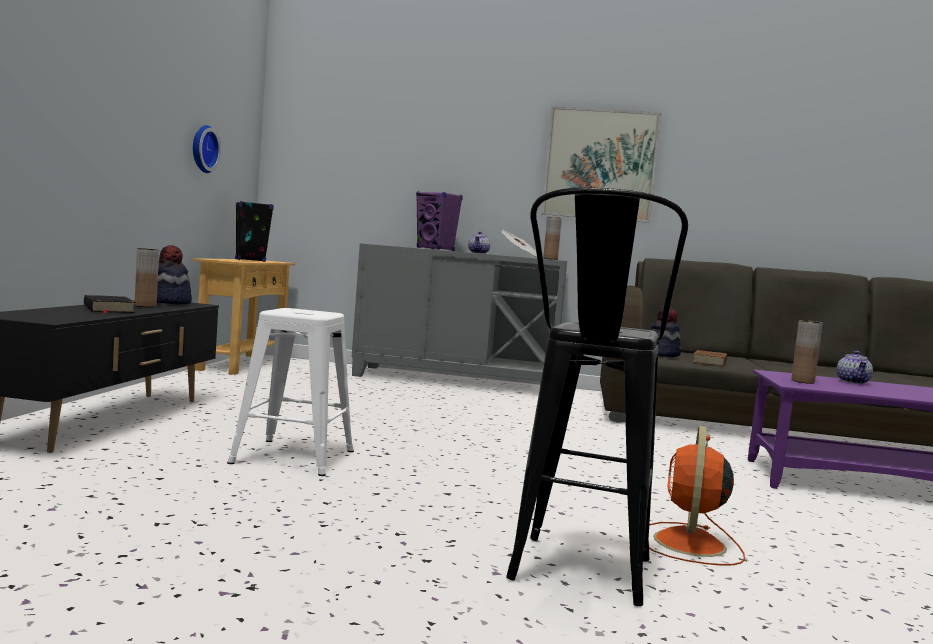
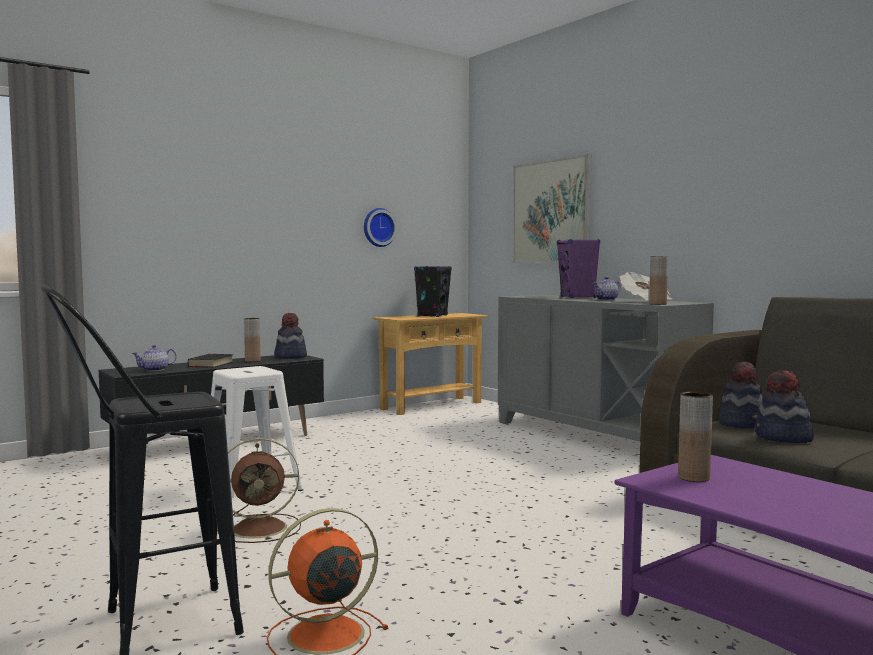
camera: 45 degrees right, 0 degrees up
picture [542,106,661,223] -> picture moved to [512,154,591,263]
brown book [692,350,727,366] -> hat [755,370,814,443]
teapot [837,351,873,384] -> teapot moved to [132,345,177,371]
none -> brown fan [217,438,301,543]

